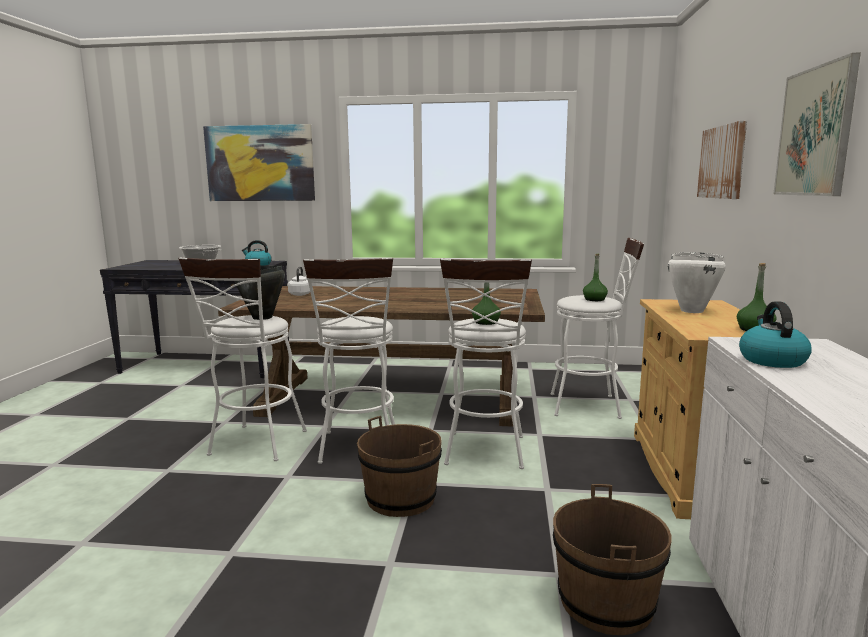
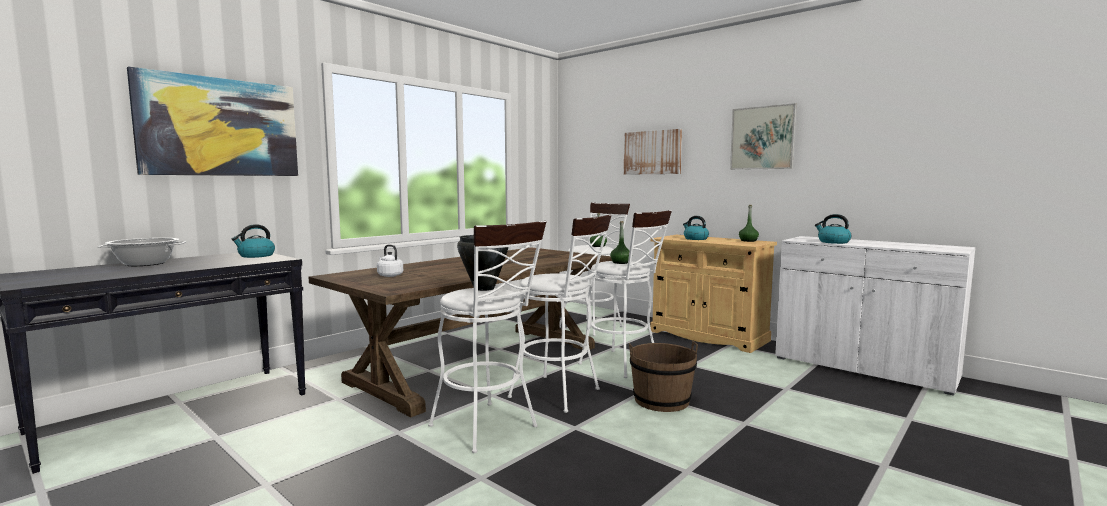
camera: 55 degrees left, 5 degrees down
brown bucket [553,484,672,635] -> none
white cooking pot [668,252,726,313] -> kettle [683,216,709,240]

